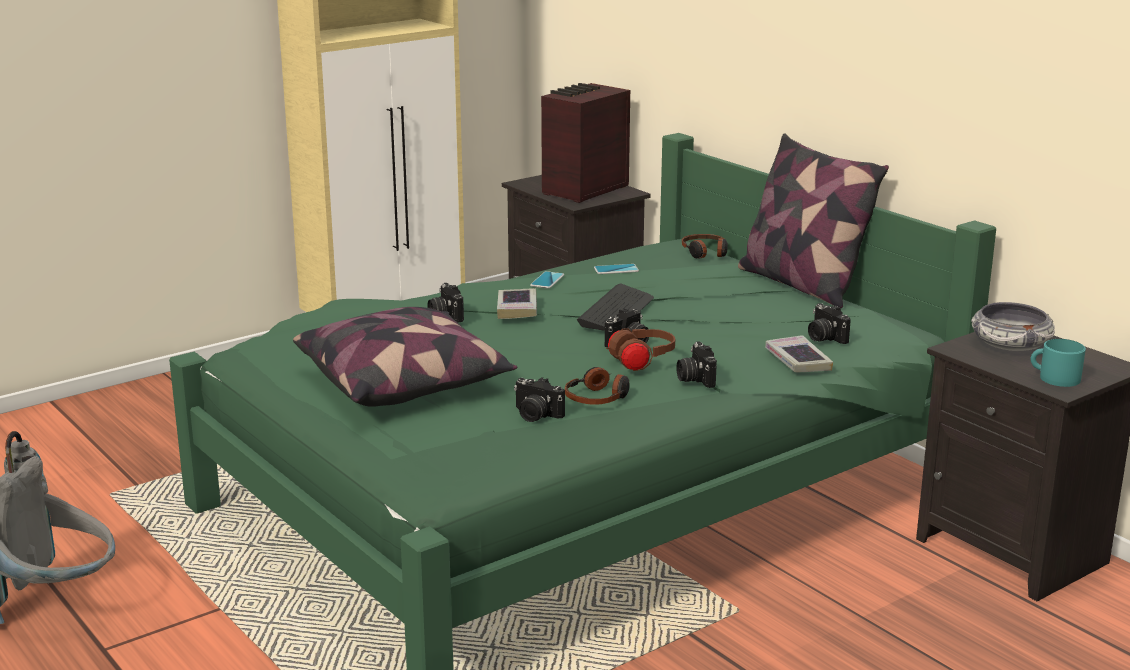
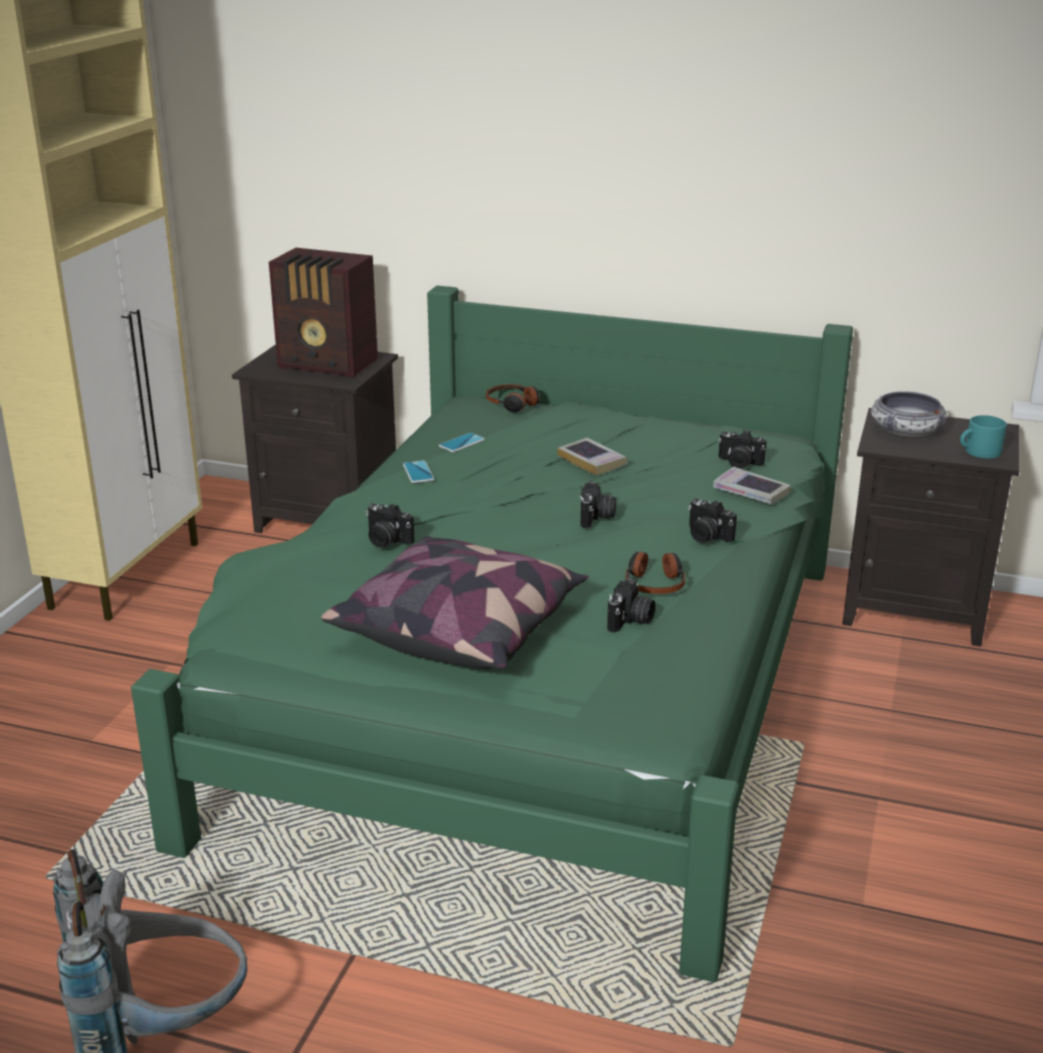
camera: 35 degrees left, 5 degrees up
book [497,288,537,319] -> book moved to [557,438,627,476]
camera [514,377,565,422] -> camera turned 60 degrees counterclockwise [607,578,655,633]
radio [541,83,630,203] -> radio turned 75 degrees counterclockwise [269,248,378,378]
keyboard [577,283,654,331] -> none
brown headphones [606,328,675,371] -> none
pillow [738,133,889,308] -> none

